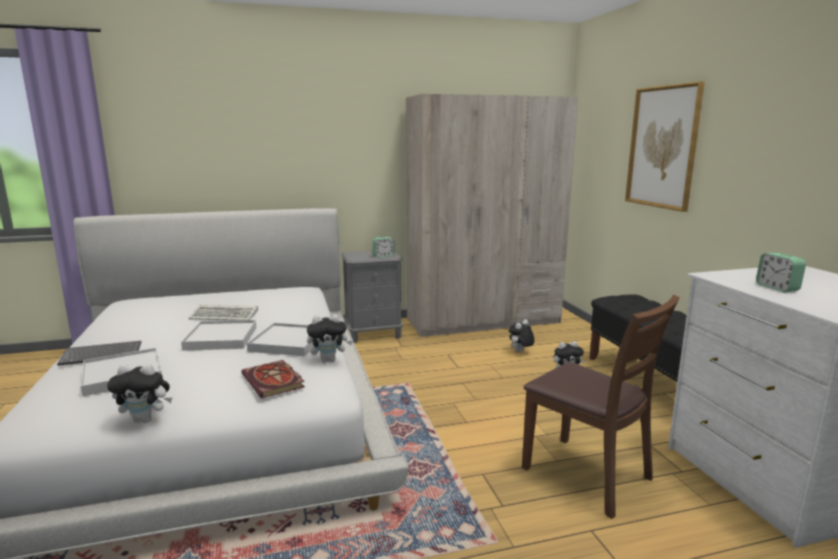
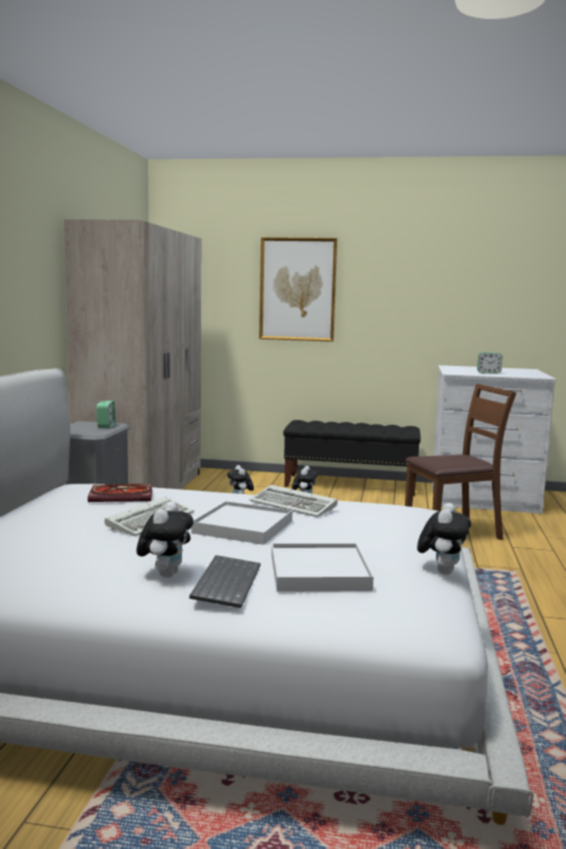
camera: 65 degrees left, 5 degrees down
book [241,360,305,398] -> book moved to [88,484,153,502]
white tray [247,323,314,356] -> keyboard [250,485,338,517]
plush toy [307,314,352,363] -> plush toy moved to [137,502,193,578]

